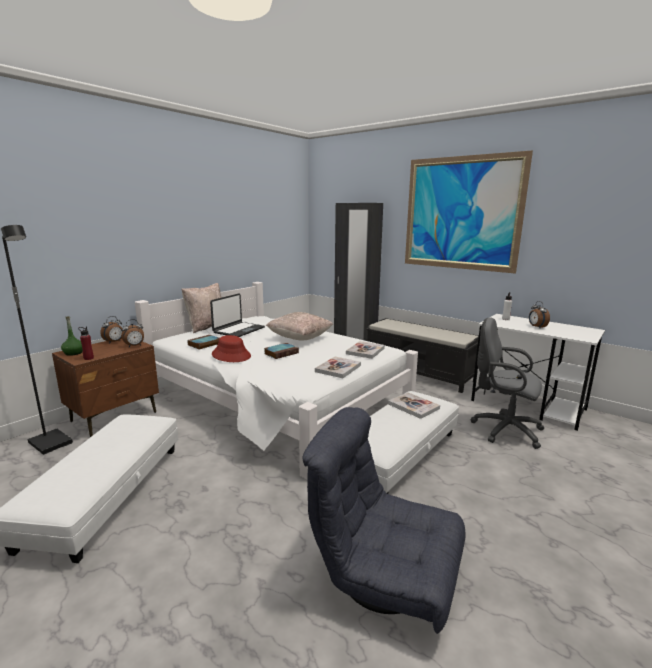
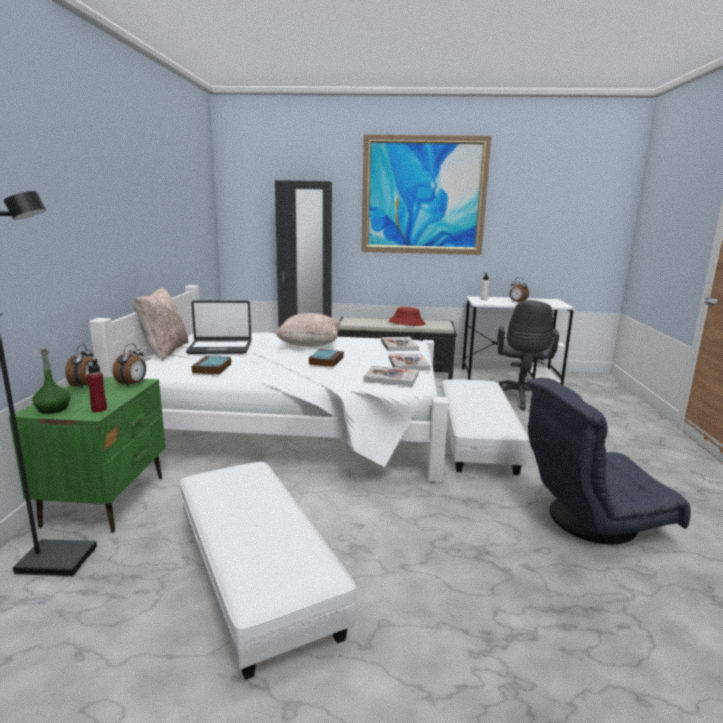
camera: 35 degrees left, 0 degrees up
brown nightstand [52,338,159,437] -> green nightstand [9,377,165,533]
laptop [210,294,265,337] -> laptop turned 90 degrees clockwise [186,300,251,354]
red hat [212,335,251,362] -> red hat moved to [389,307,425,326]
book [388,392,440,419] -> book moved to [363,366,419,386]
grey office chair [471,317,544,449] -> grey office chair turned 75 degrees counterclockwise [497,300,559,410]

